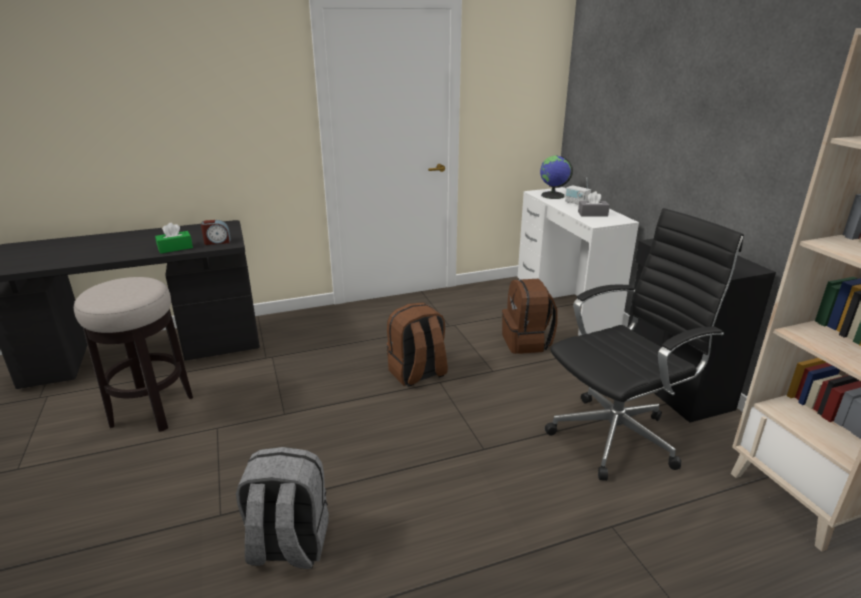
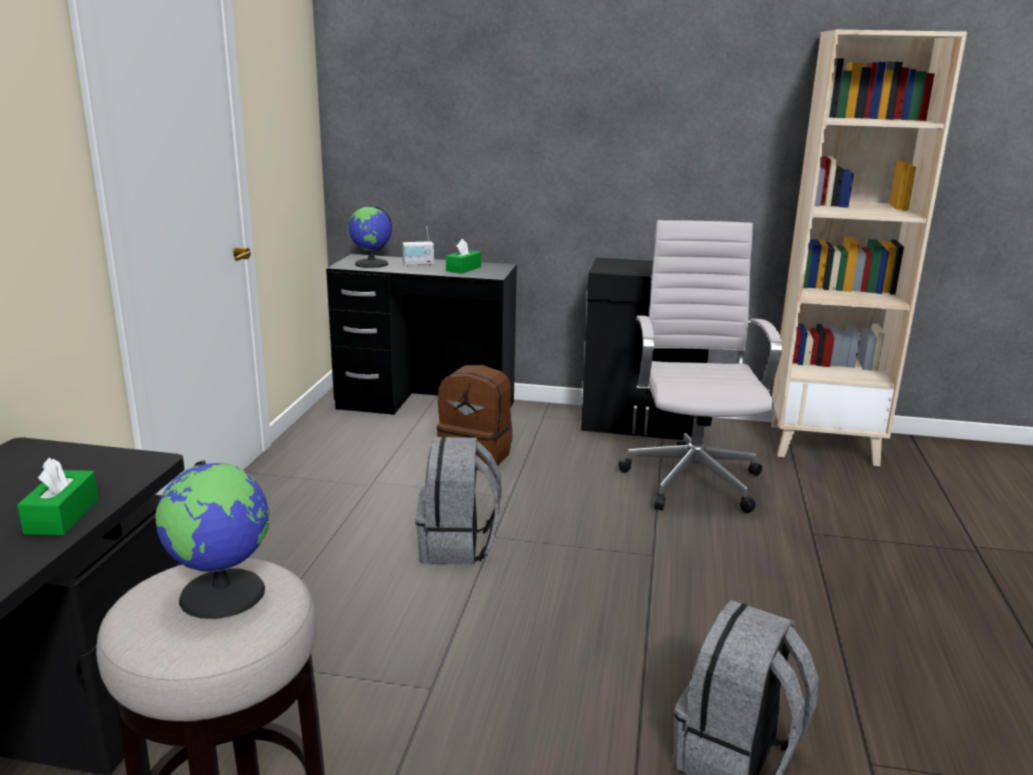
camera: 60 degrees left, 5 degrees down
alarm clock [201,220,231,245] -> none
brown backpack [387,303,448,387] -> grey backpack [415,437,502,565]
white desk [518,187,639,336] -> black desk [326,254,517,415]
black office chair [545,208,744,481] -> white office chair [618,220,782,513]
grey tissue box [578,191,610,216] -> green tissue box [446,239,481,274]
none -> globe [155,460,270,619]

